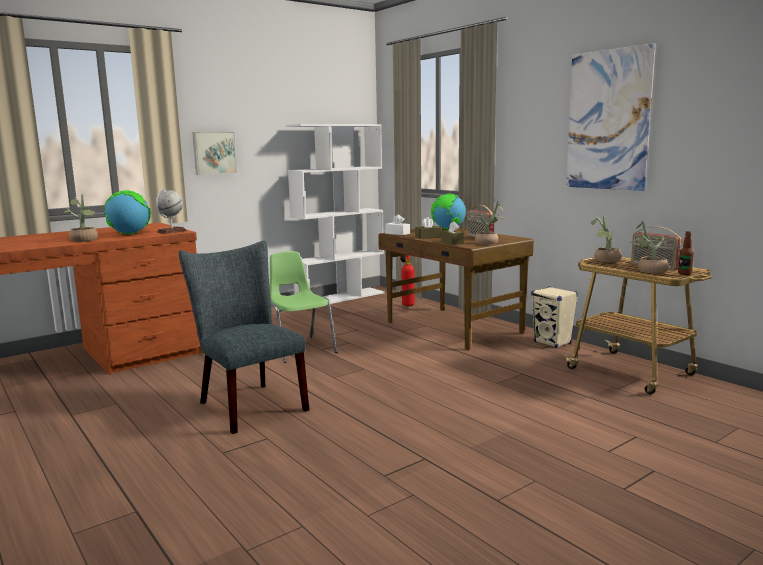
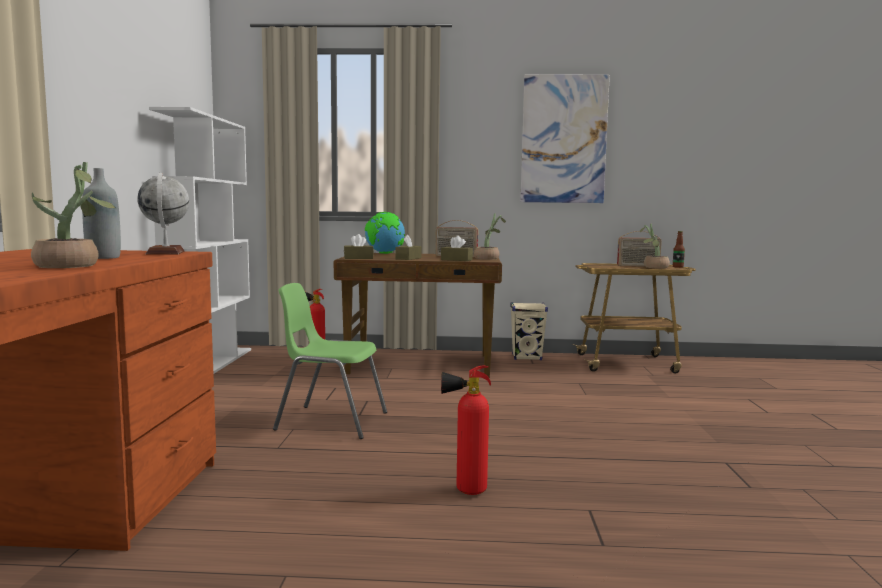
camera: 50 degrees left, 5 degrees down
globe [104,190,151,235] -> grey bottle [82,168,121,259]
grey chair [179,241,309,434] -> fire extinguisher [441,365,491,495]
picture [192,132,237,175] -> none
white tissue box [385,214,410,235] -> brown tissue box [344,234,374,259]
potted plant [591,216,622,263] -> none

